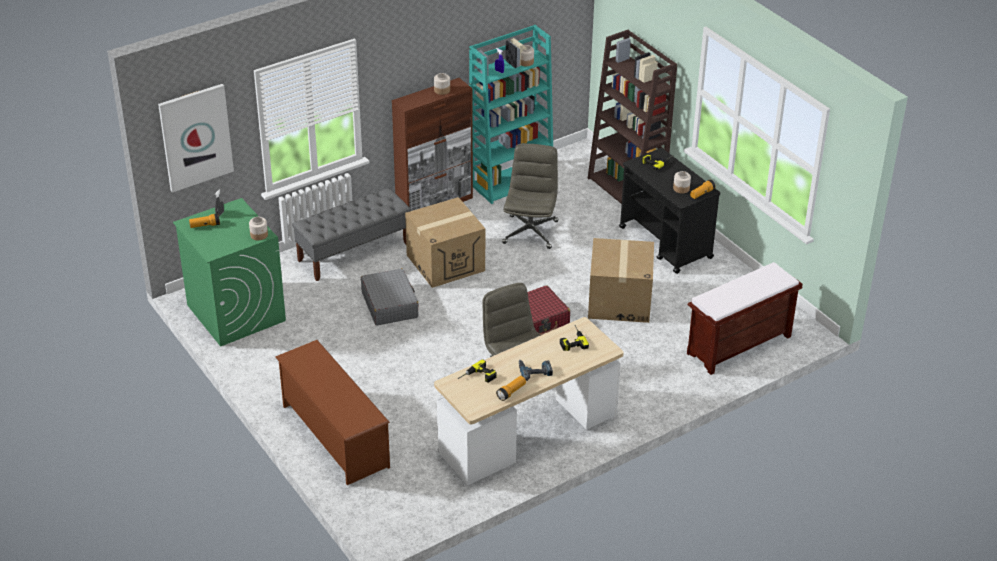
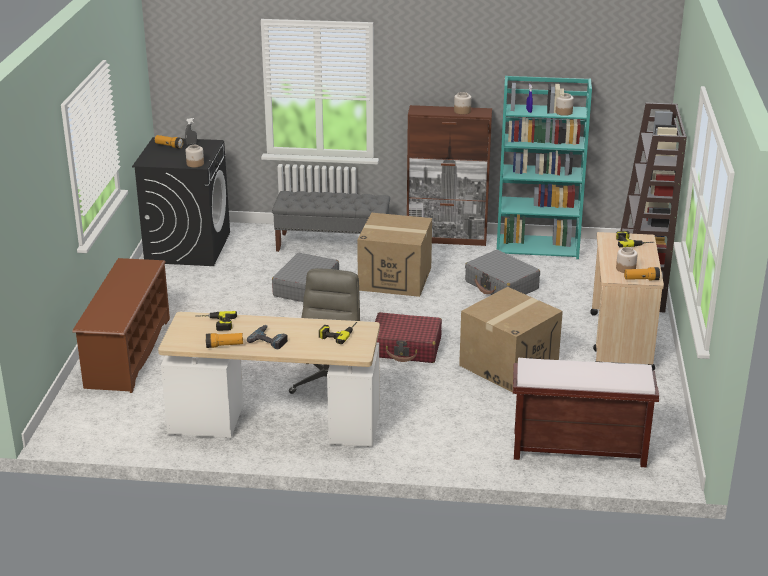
camera: 40 degrees right, 10 degrees down
picture [158,84,234,192] -> none
green washing machine [173,198,286,347] -> black washing machine [132,137,230,266]
grey office chair [502,143,558,249] -> grey suitcase [465,250,540,295]
black cart [619,148,720,274] -> beige cart [590,232,664,371]

